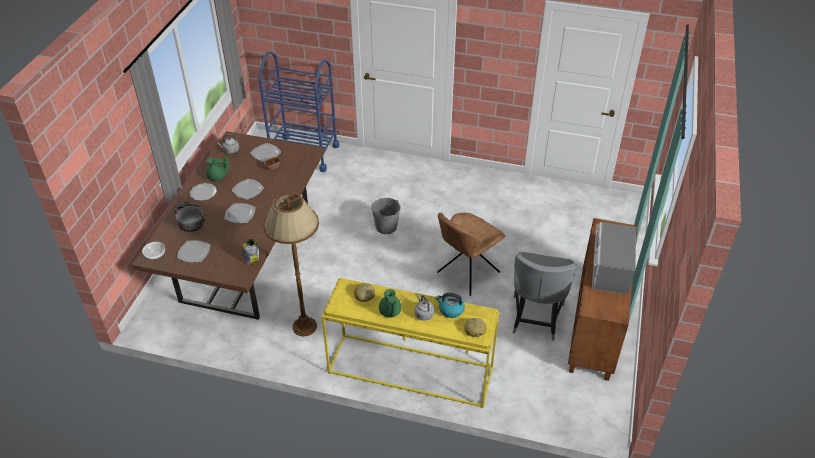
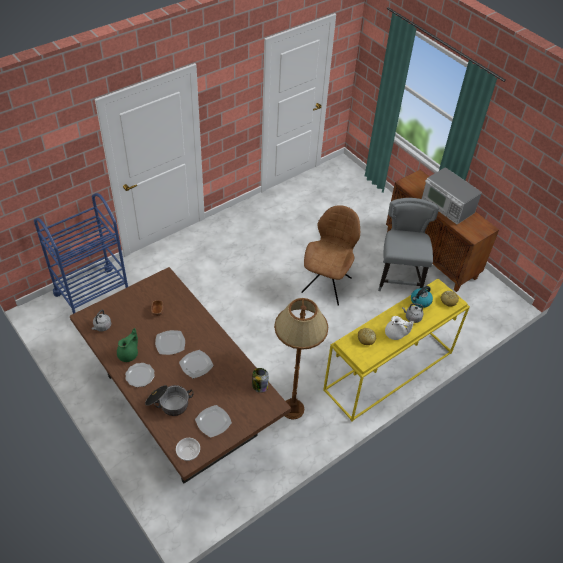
camera: 55 degrees left, 5 degrees up
plate [251,143,281,162] -> none
grey bucket [371,198,401,234] -> none
green teapot [379,289,401,318] -> white teapot [385,316,414,340]
brown chair [437,213,505,296] -> brown chair turned 150 degrees counterclockwise [301,205,360,306]
grey chair [513,252,577,341] -> grey chair turned 135 degrees counterclockwise [378,198,439,291]

